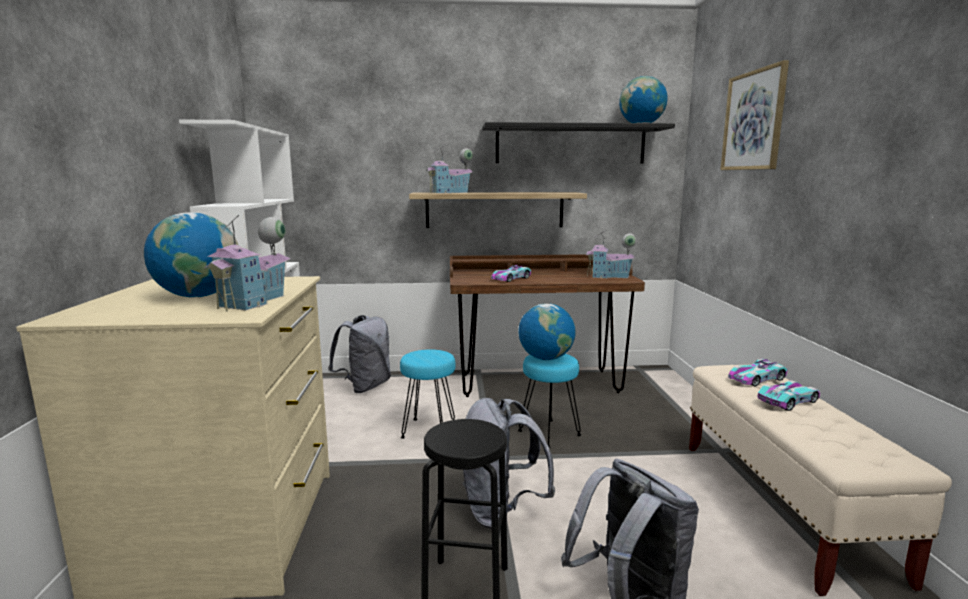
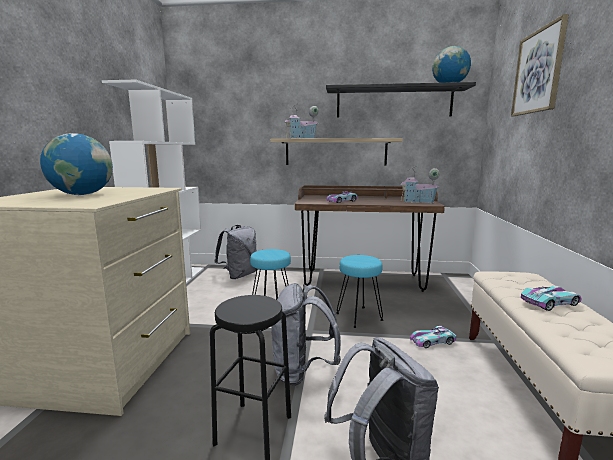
camera: 10 degrees right, 0 degrees up
toy house [204,215,290,312] -> none
globe [518,303,576,360] -> none
toy car [728,359,788,386] -> toy car moved to [410,326,456,348]

